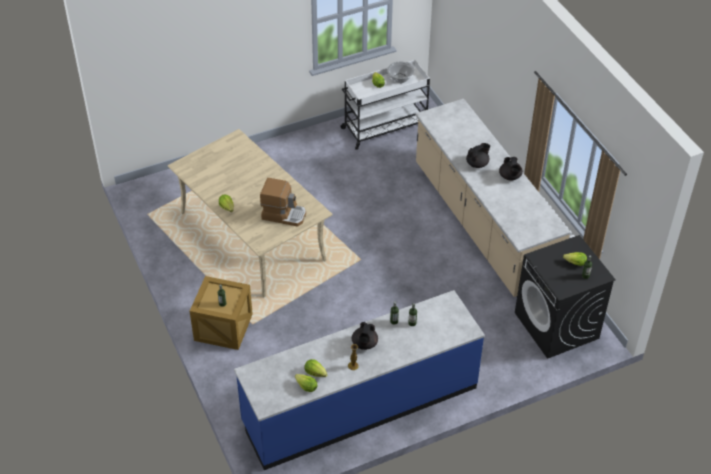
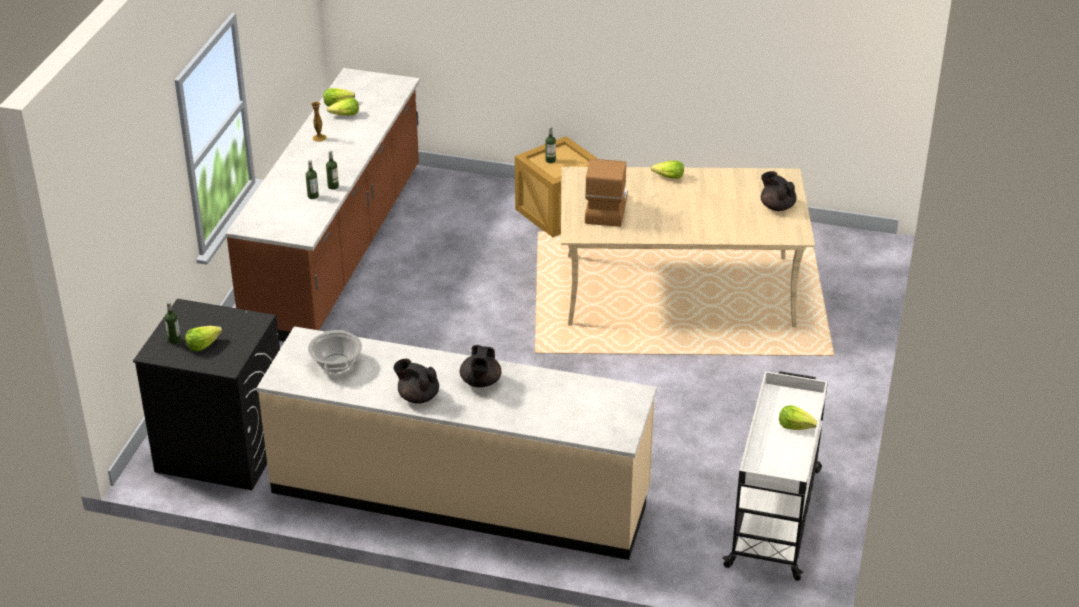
camera: 130 degrees right, 10 degrees down
blue counter [234,290,485,470] -> brown counter [226,68,420,342]
coffee machine [260,178,306,227] -> coffee machine turned 135 degrees clockwise [585,159,628,227]
black teapot [352,322,378,350] -> black teapot moved to [761,171,797,211]
cooking pot [387,61,415,83] -> cooking pot moved to [308,330,362,373]

